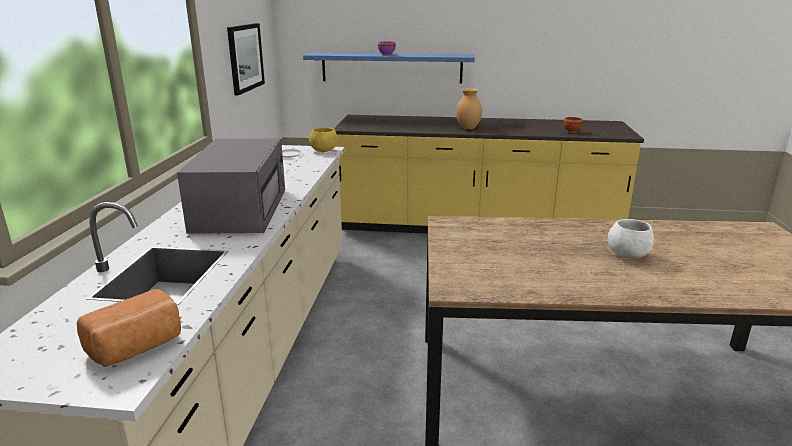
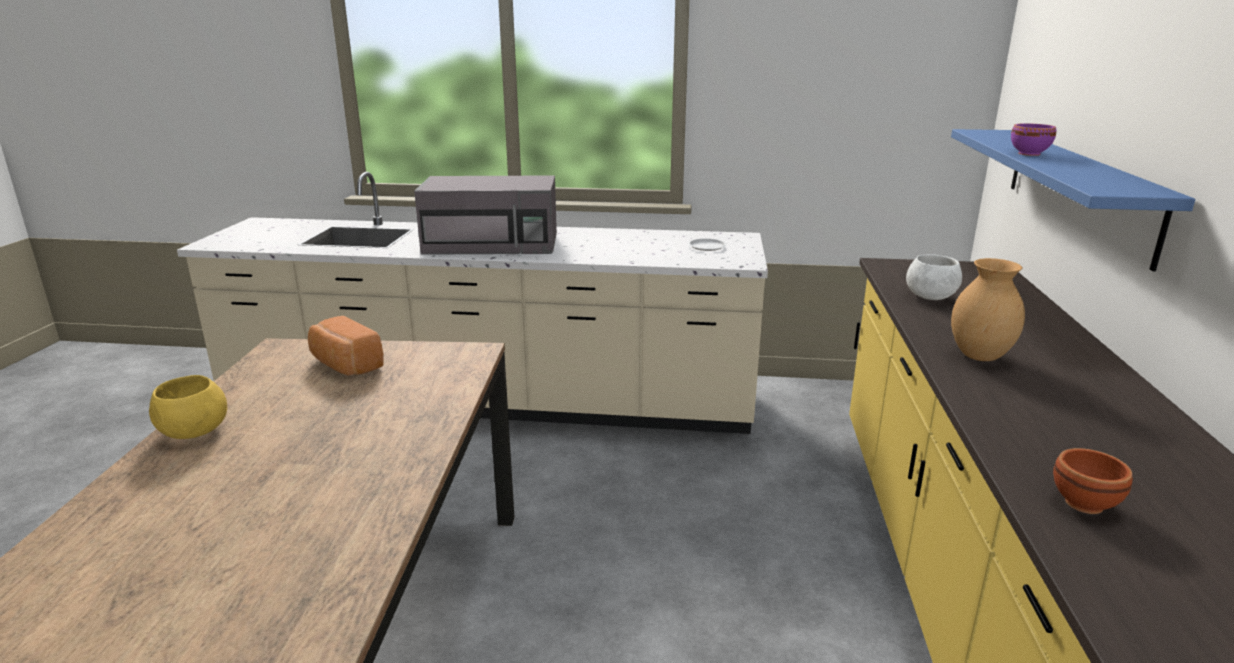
camera: 90 degrees right, 0 degrees up
bread [77,289,181,367] -> bread moved to [308,316,384,375]
picture [227,23,265,95] -> none
yellow bowl [309,128,338,152] -> yellow bowl moved to [149,375,227,439]
white bowl [608,219,654,258] -> white bowl moved to [906,254,962,300]

